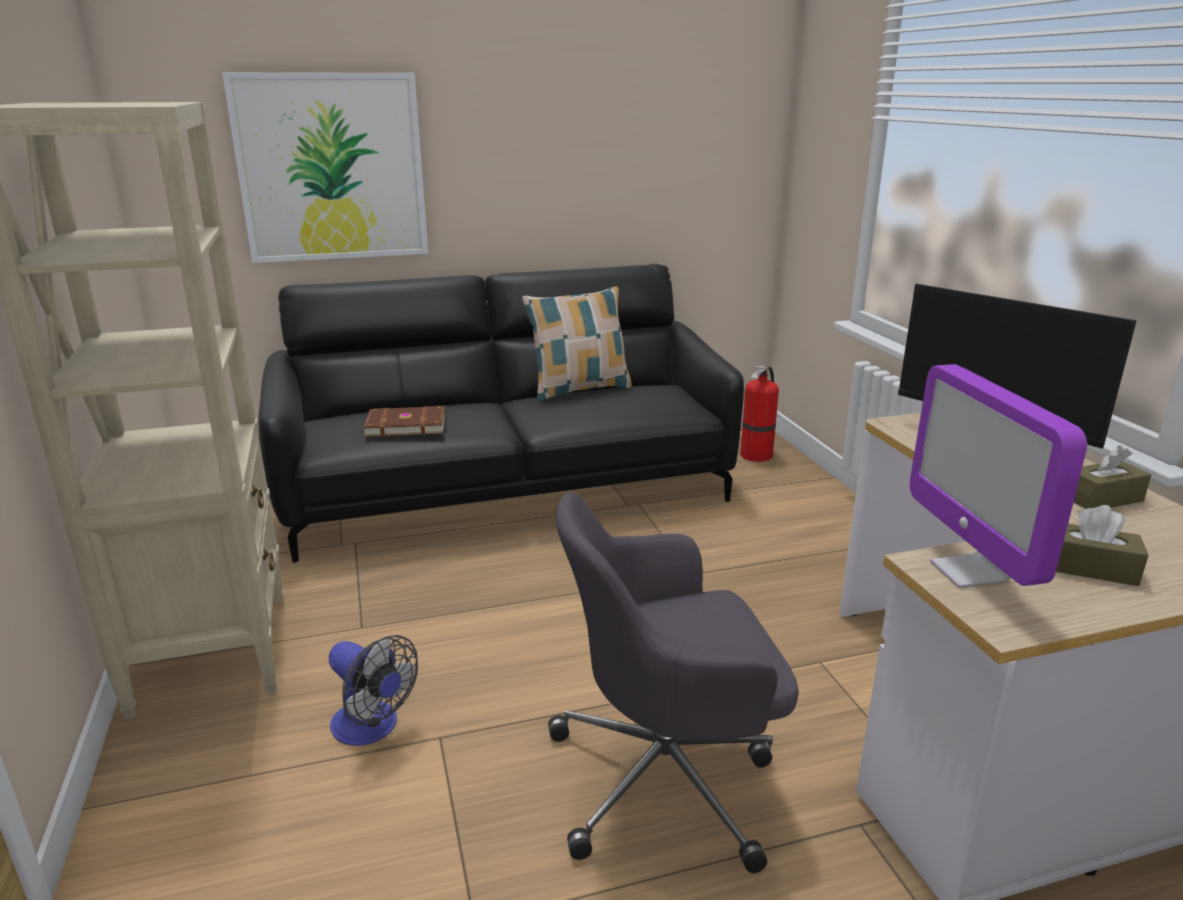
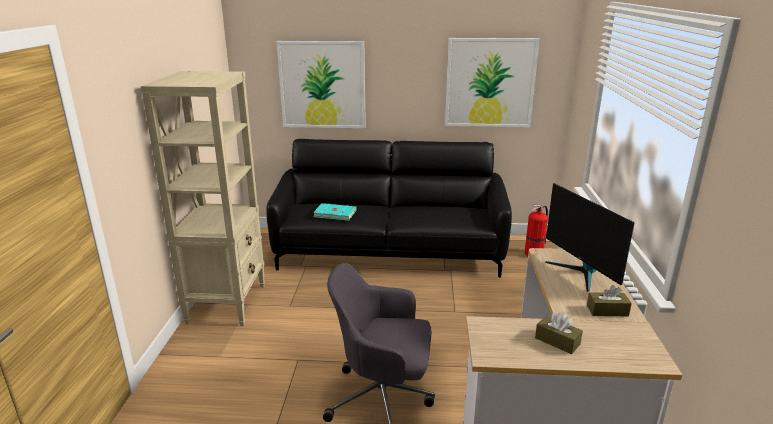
camera: 20 degrees right, 0 degrees up
fan [329,635,418,746] -> none
brown book [363,406,446,437] -> turquoise book [313,203,357,221]
pillow [522,287,632,402] -> none
monitor [910,364,1087,588] -> none
none -> picture [445,38,540,127]

